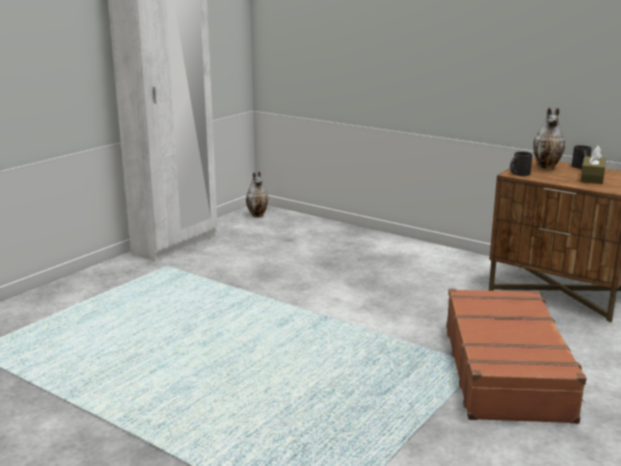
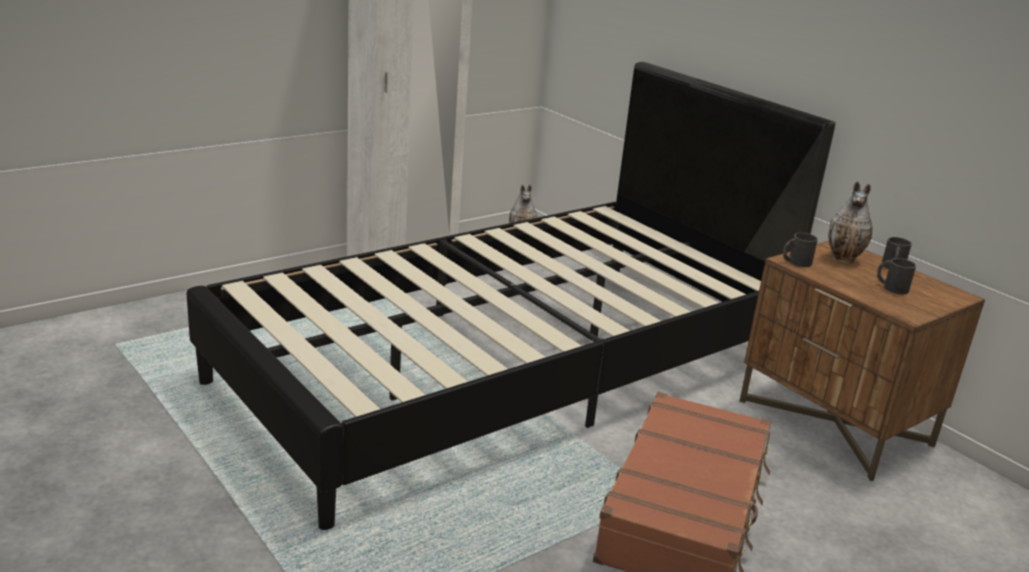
camera: 15 degrees right, 5 degrees up
brown tissue box [580,146,606,184] -> black mug [877,258,916,294]
none -> black bed [186,62,835,530]

